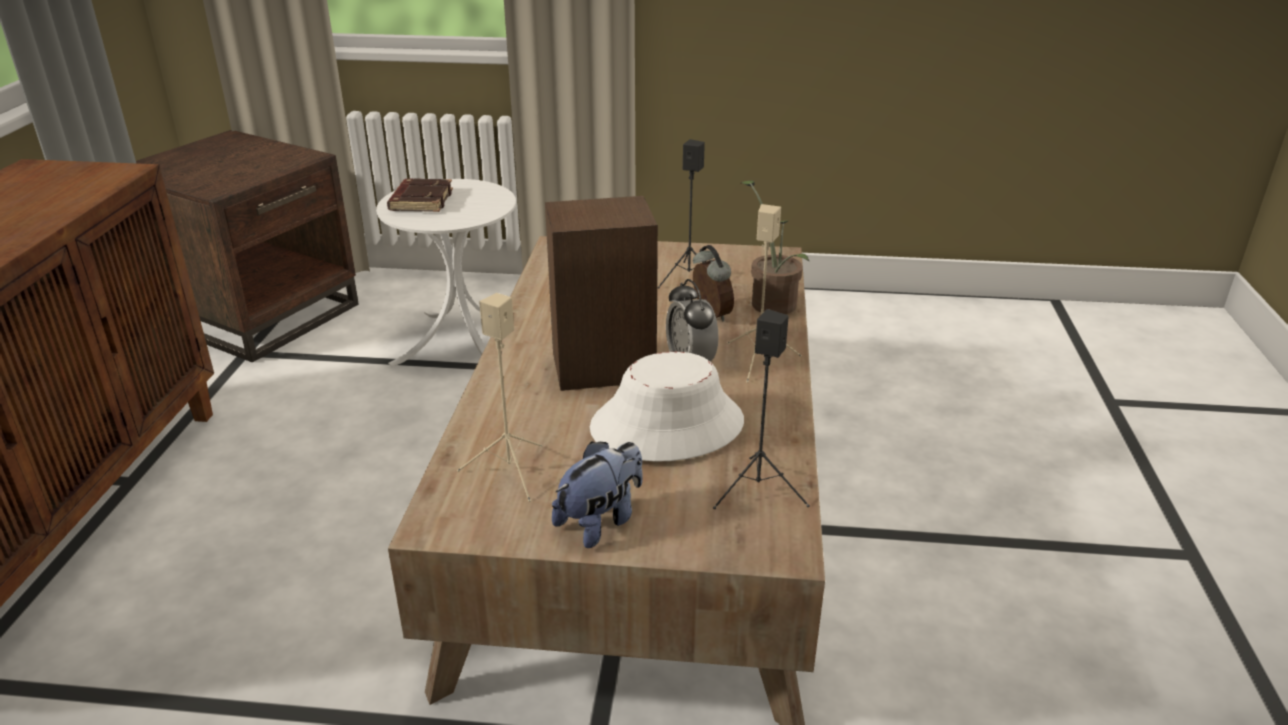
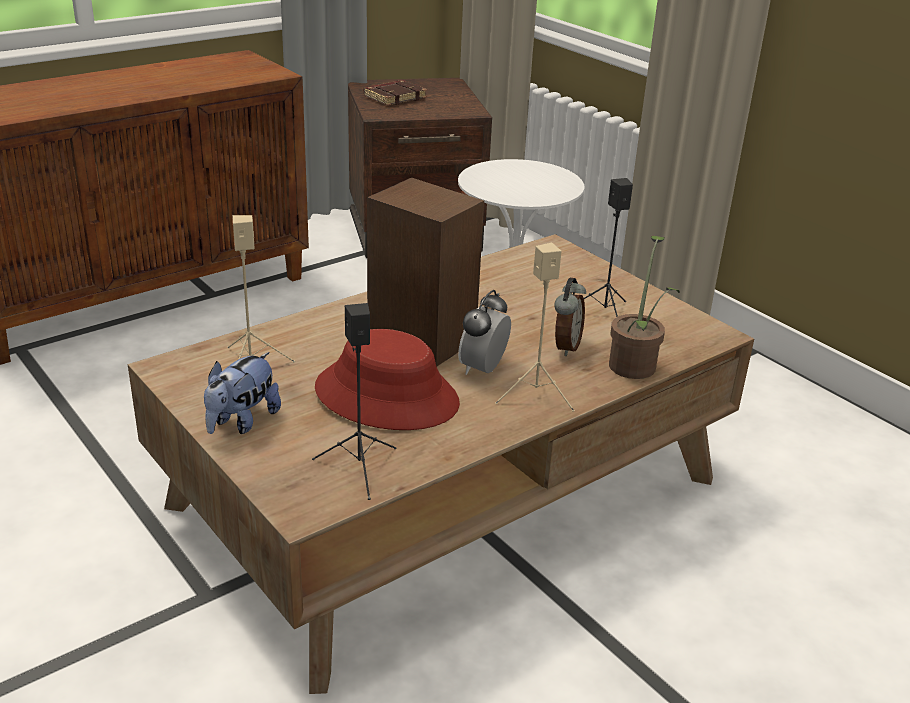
camera: 45 degrees right, 0 degrees up
brown book [387,178,453,212] -> brown book moved to [363,80,427,106]
plush toy [552,441,643,548] -> plush toy turned 120 degrees clockwise [204,352,281,434]
white hat [590,352,744,462] -> red hat [315,329,460,430]

